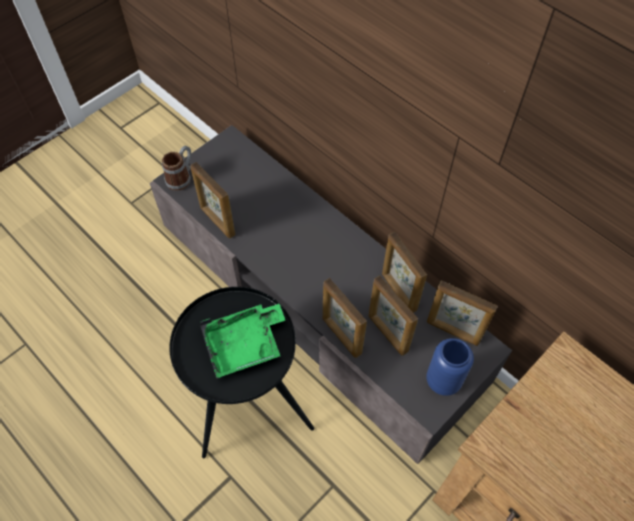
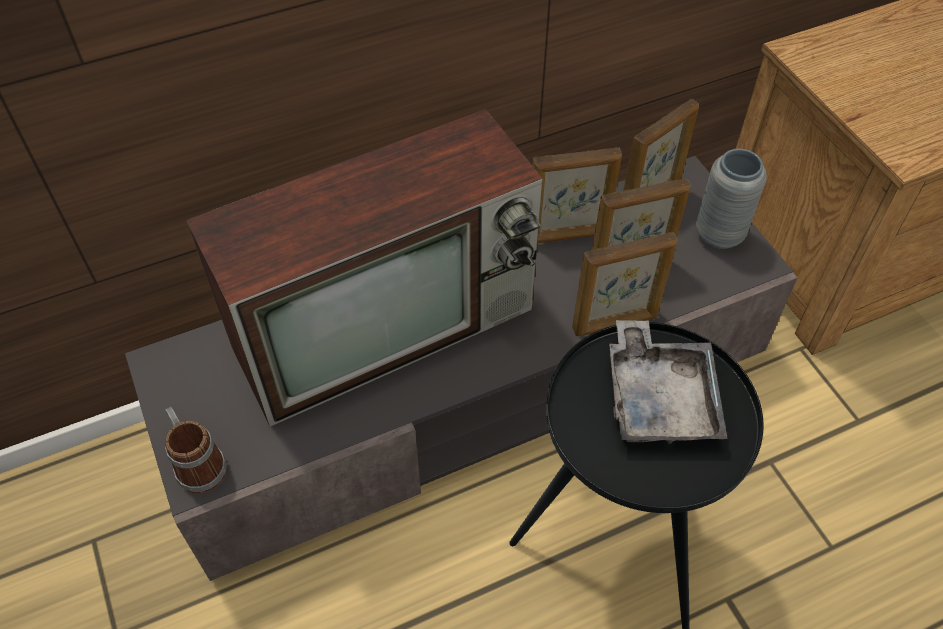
camera: 70 degrees left, 5 degrees down
picture frame [191,162,235,239] -> none
green tray [200,304,285,378] -> grey tray [609,320,728,444]
blue vase [426,338,474,396] -> grey vase [696,149,767,249]
none -> television [186,109,543,427]

